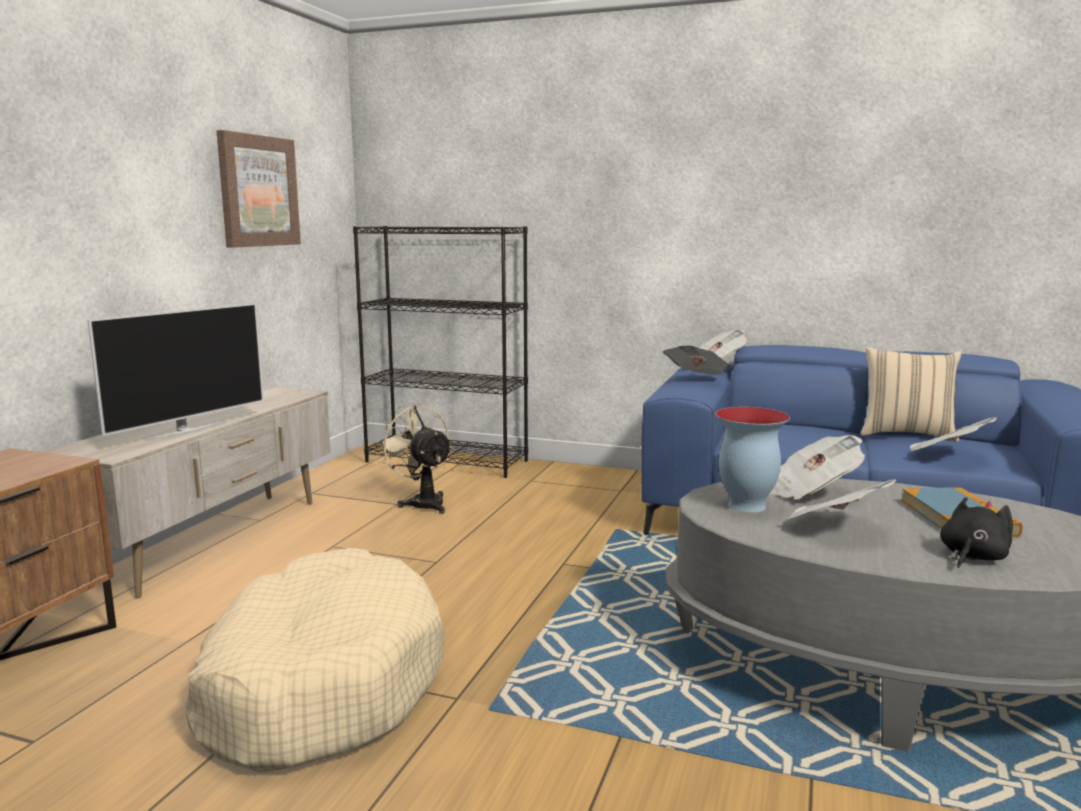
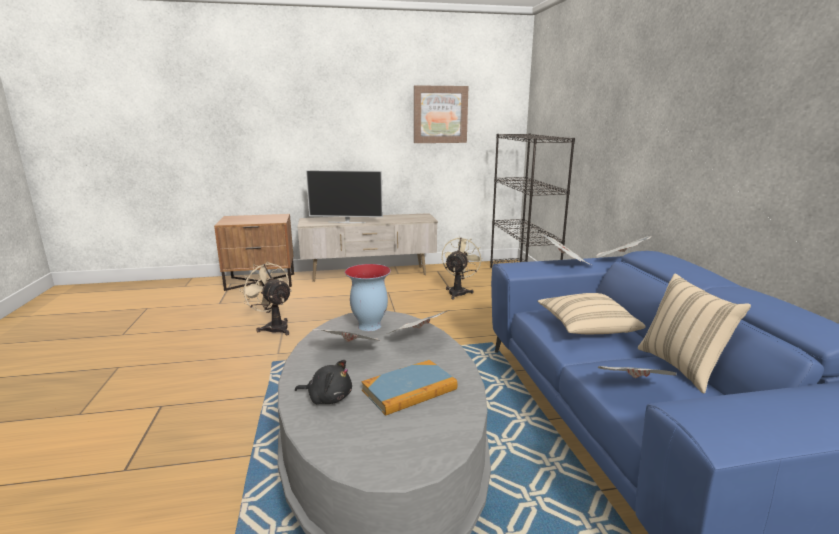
camera: 60 degrees right, 5 degrees up
beige dog bed [185,548,445,773] -> beige fan [239,262,292,335]
none -> beige pillow [538,293,646,334]

